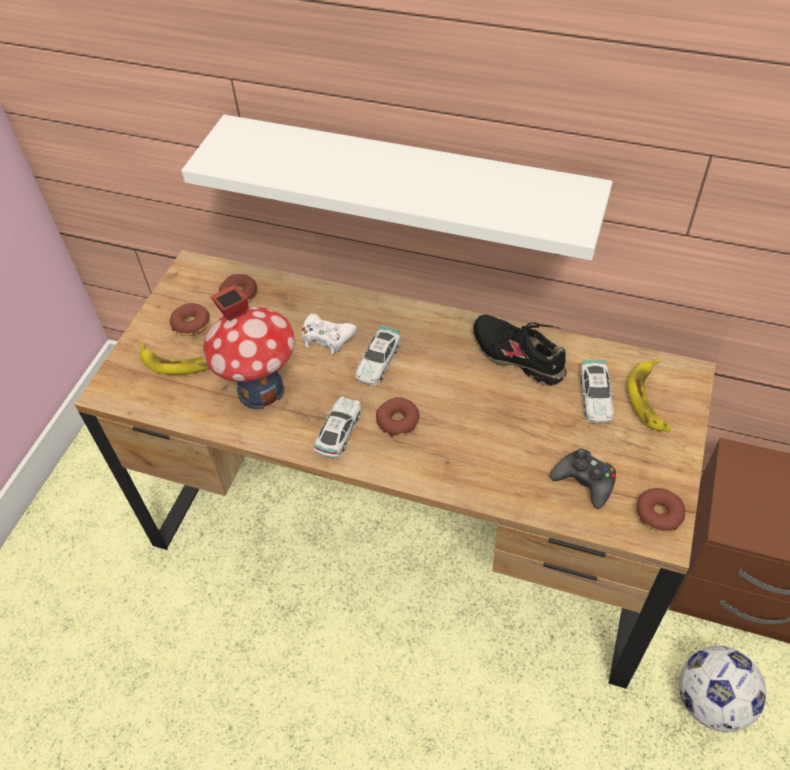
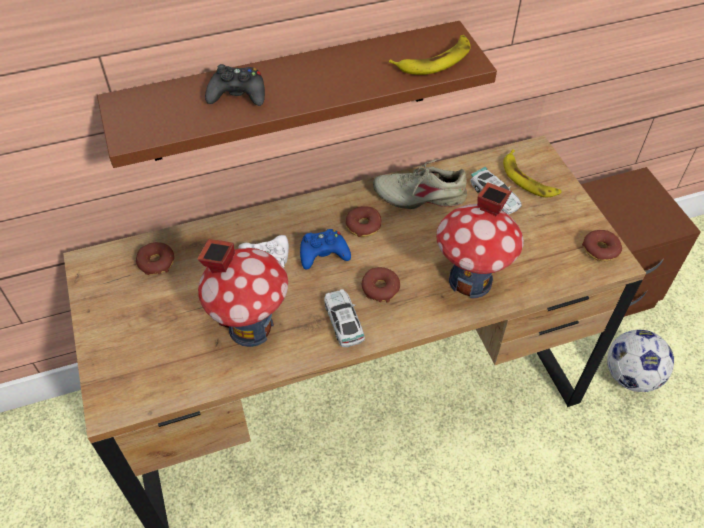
camera: 40 degrees left, 0 degrees up
banana [140,343,209,375] -> banana moved to [389,35,471,75]
donut [170,303,210,336] -> donut moved to [345,207,381,237]
white shelf [181,115,613,261] -> brown shelf [97,21,497,168]
toy car [355,325,401,386] -> blue game controller [300,229,351,269]
black shoe [473,314,566,386] -> beige shoe [373,159,467,209]
black game controller [550,448,616,509] -> black game controller moved to [205,64,265,106]
none -> toy house [436,182,524,298]

